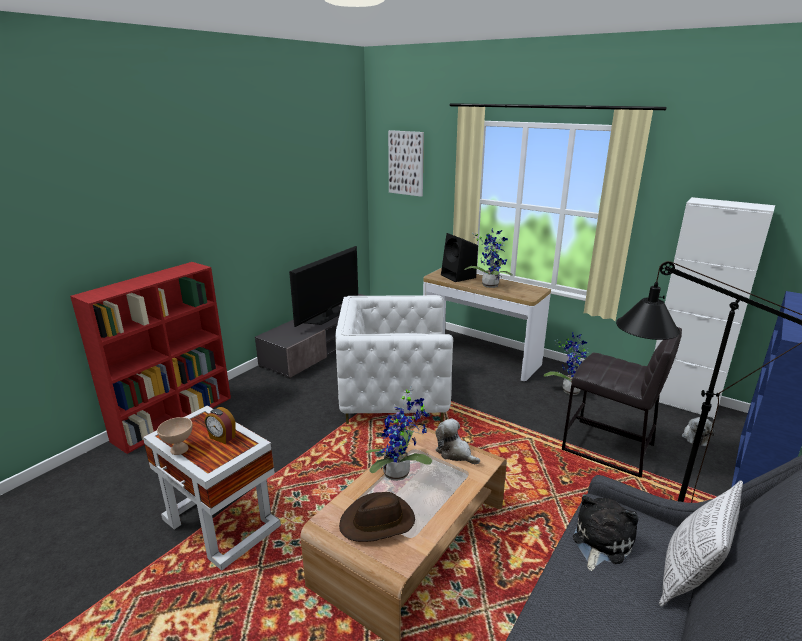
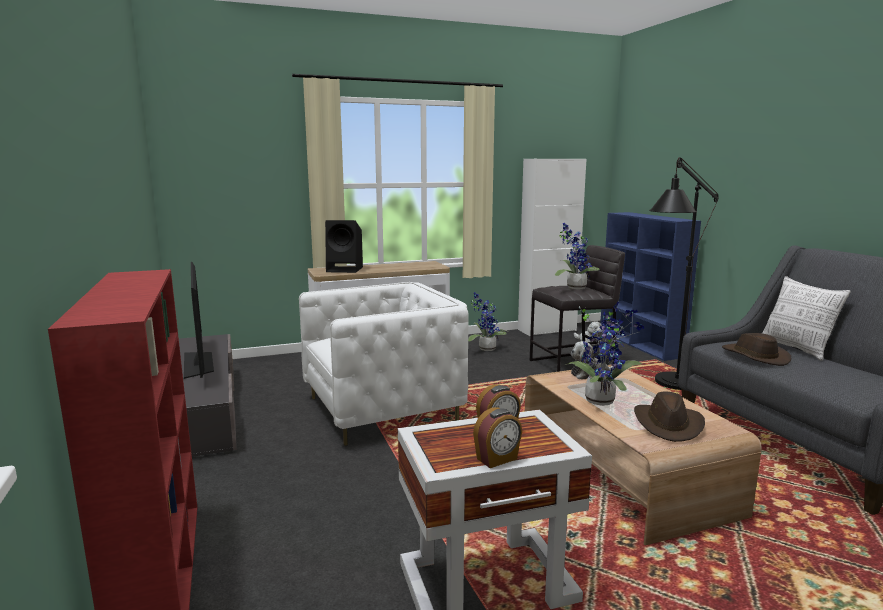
camera: 55 degrees left, 10 degrees down
beige bowl [157,417,193,455] -> alarm clock [473,407,522,468]
white armchair [335,295,453,424] -> white armchair turned 150 degrees counterclockwise [299,282,469,446]
picture [388,130,424,197] -> none
potted plant [464,227,513,288] -> potted plant moved to [555,223,600,289]
plush toy [573,496,638,571] -> brown hat [722,333,792,366]

